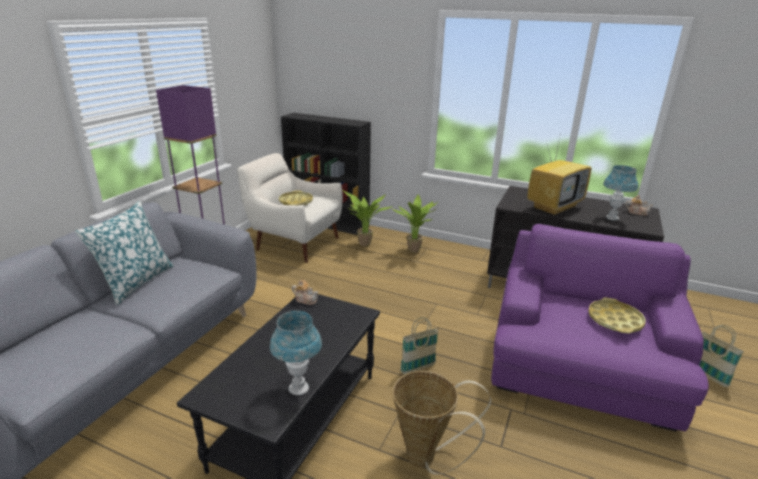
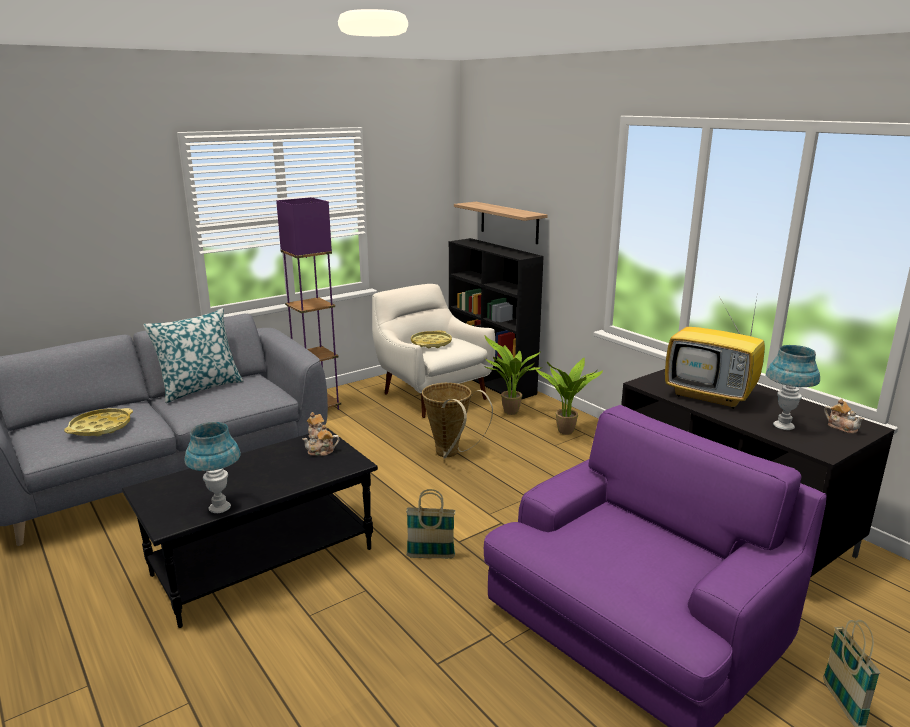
camera: 30 degrees right, 5 degrees down
basket [393,371,491,475] -> basket moved to [422,383,493,459]
television [527,132,591,216] -> television turned 45 degrees clockwise [665,292,765,409]
yellow tray [588,297,646,333] -> yellow tray moved to [64,408,133,436]
none -> teapot [303,425,339,456]
none -> shelf [454,202,547,244]

